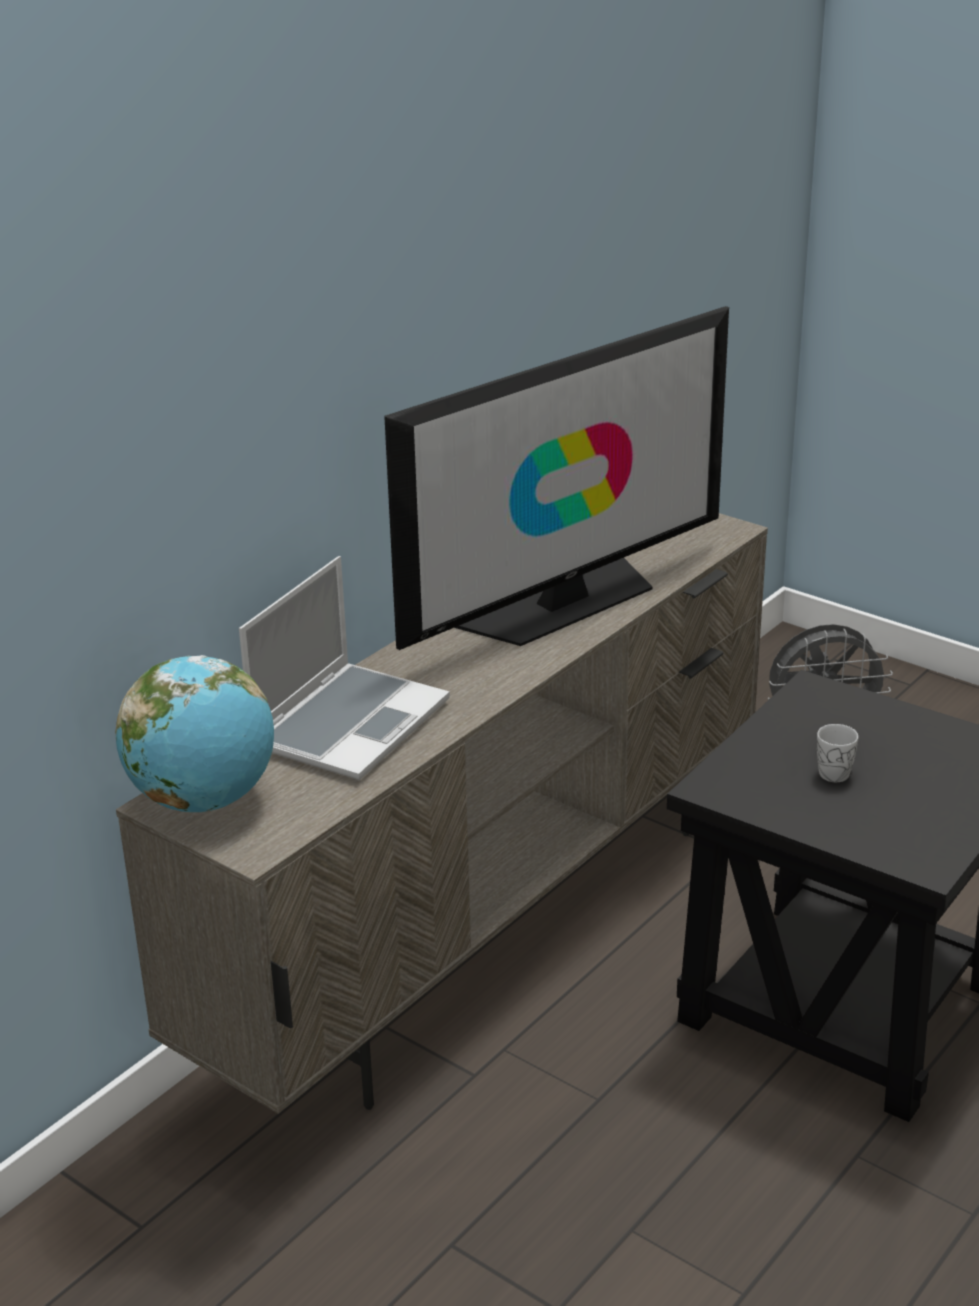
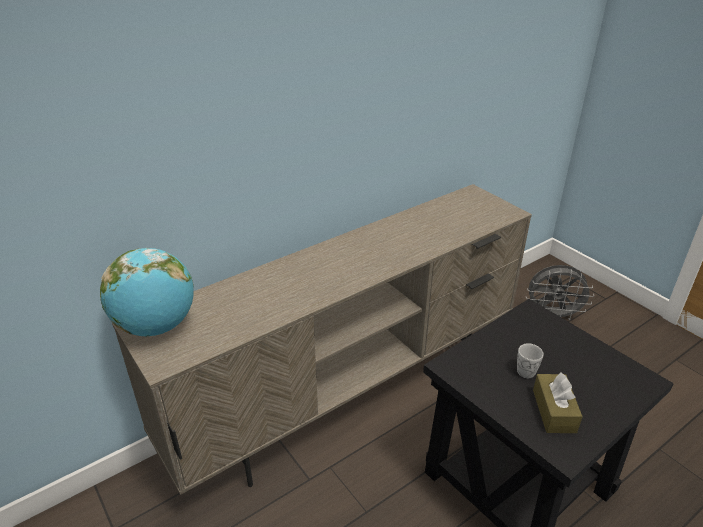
camera: 15 degrees right, 5 degrees up
laptop [239,556,450,780] -> none
television [384,306,729,650] -> none
none -> brown tissue box [533,372,583,433]

